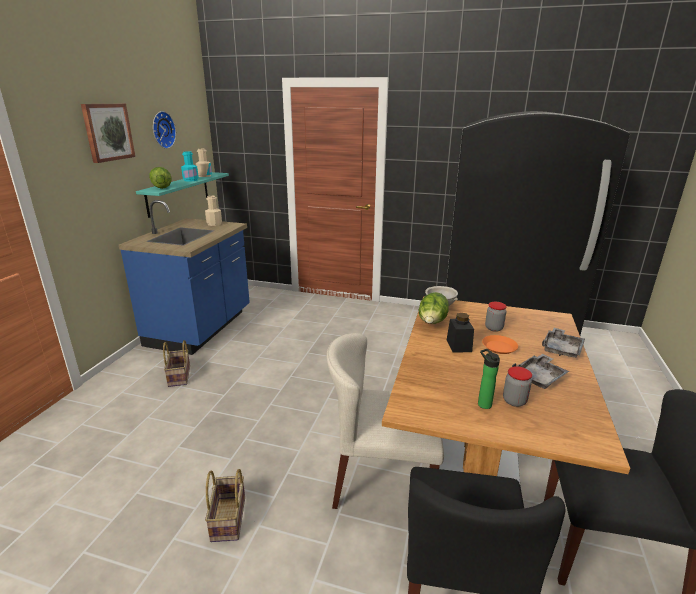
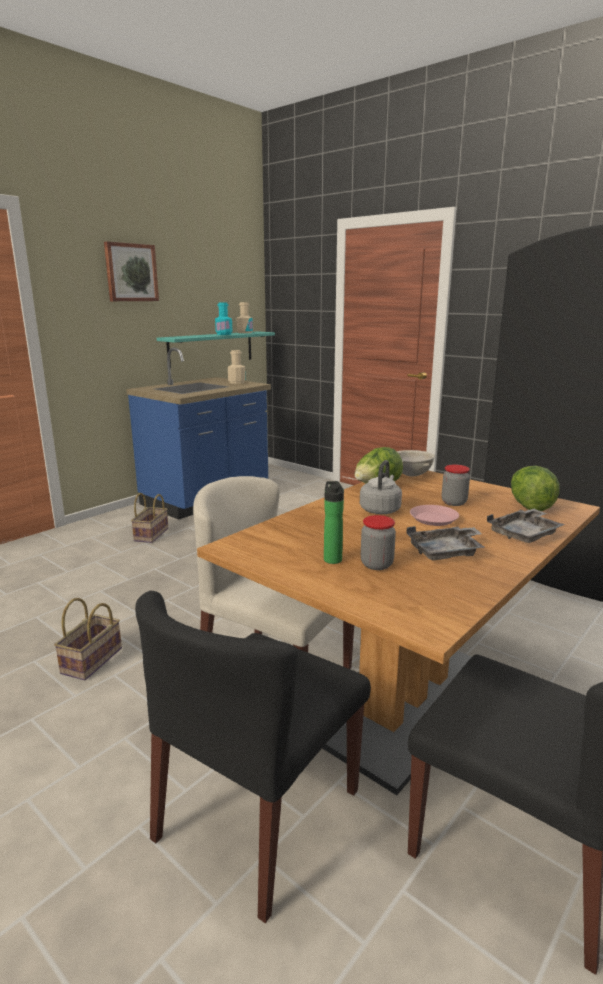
camera: 25 degrees right, 5 degrees down
lettuce [149,167,172,189] -> lettuce moved to [511,466,559,511]
wall clock [153,111,176,149] -> none
black jar [447,313,474,353] -> grey kettle [360,460,402,514]
orange plate [482,335,518,354] -> pink plate [410,505,459,526]

